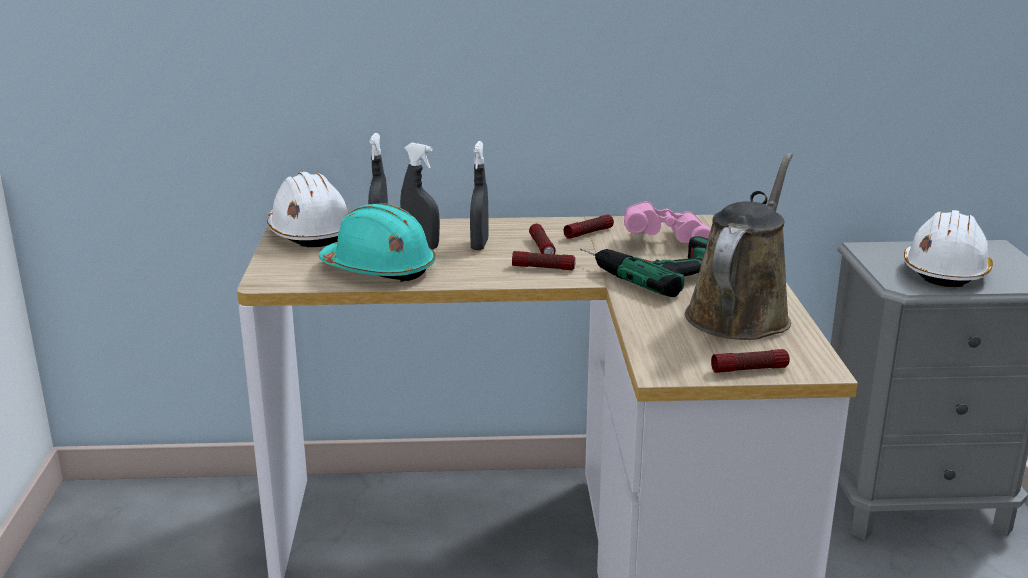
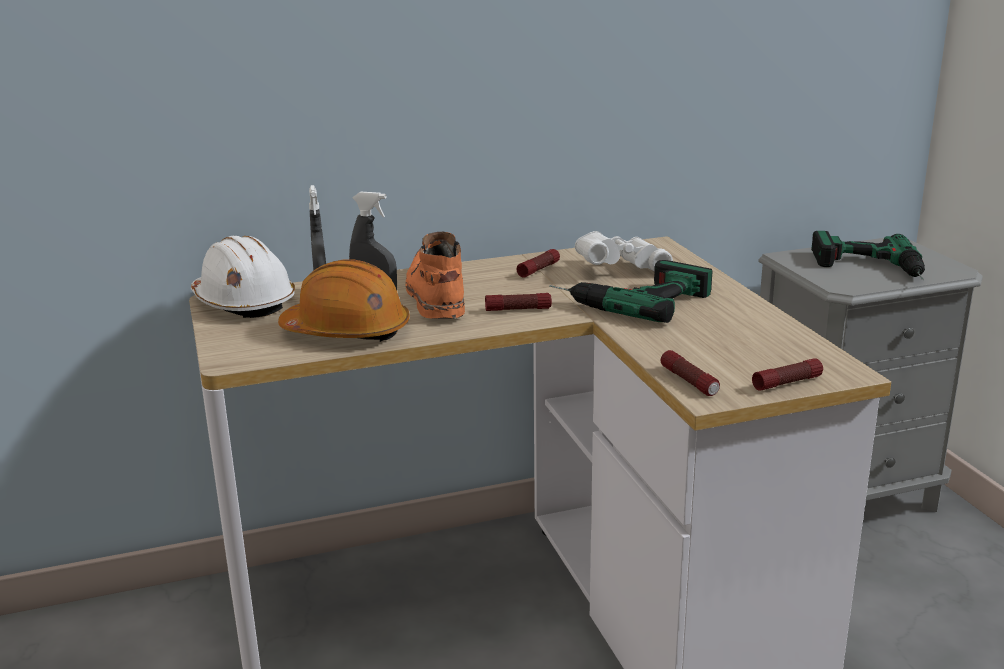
camera: 15 degrees left, 0 degrees up
turquoise hard hat [319,203,436,282] -> orange hard hat [278,260,410,342]
grey spray bottle [470,141,489,250] -> orange boot [406,232,465,319]
flashlight [529,224,556,254] -> flashlight moved to [661,350,720,396]
pink binoculars [624,201,711,243] -> white binoculars [575,231,673,271]
brown watering can [685,153,793,340] -> none
white hard hat [904,210,993,287] -> power drill [811,231,925,280]

